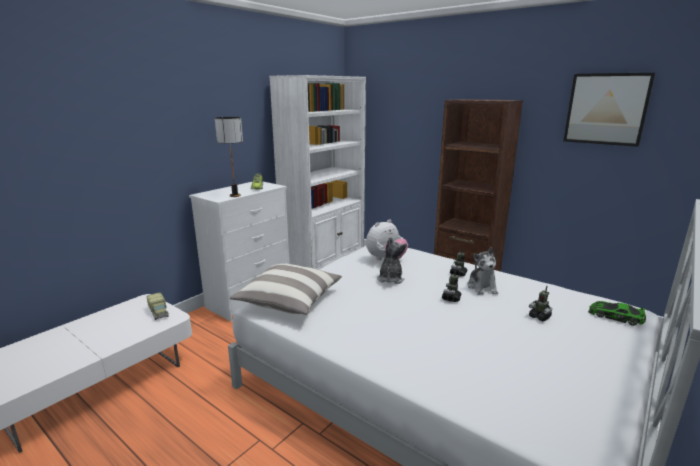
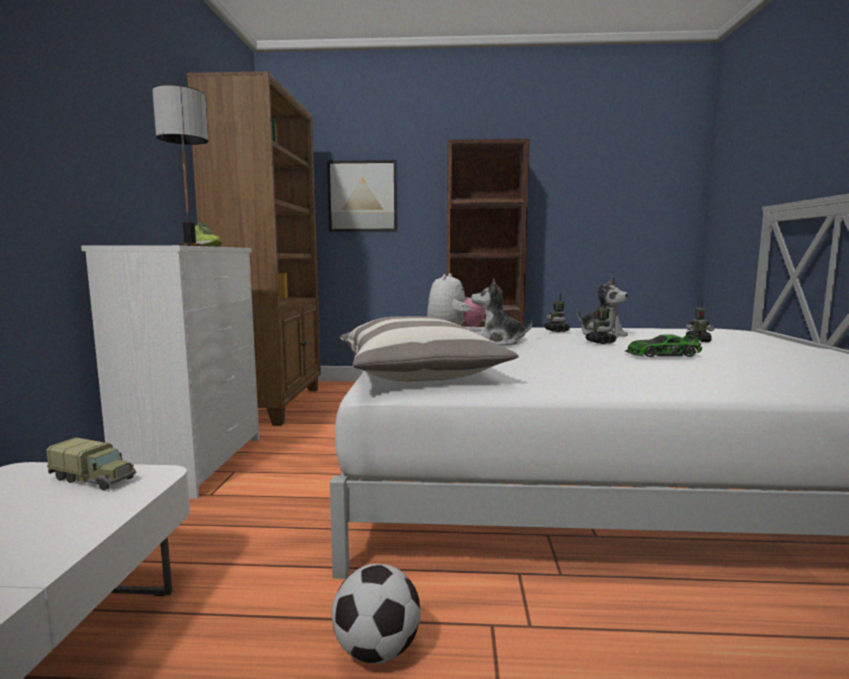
camera: 35 degrees left, 10 degrees down
white bookcase [269,75,366,270] -> brown bookcase [187,71,321,426]
plush toy [377,237,407,284] -> plush toy turned 60 degrees counterclockwise [471,278,534,346]
picture [563,73,655,147] -> picture moved to [327,160,397,232]
toy car [588,301,646,326] -> toy car moved to [625,334,702,357]
none -> football [332,564,421,664]

